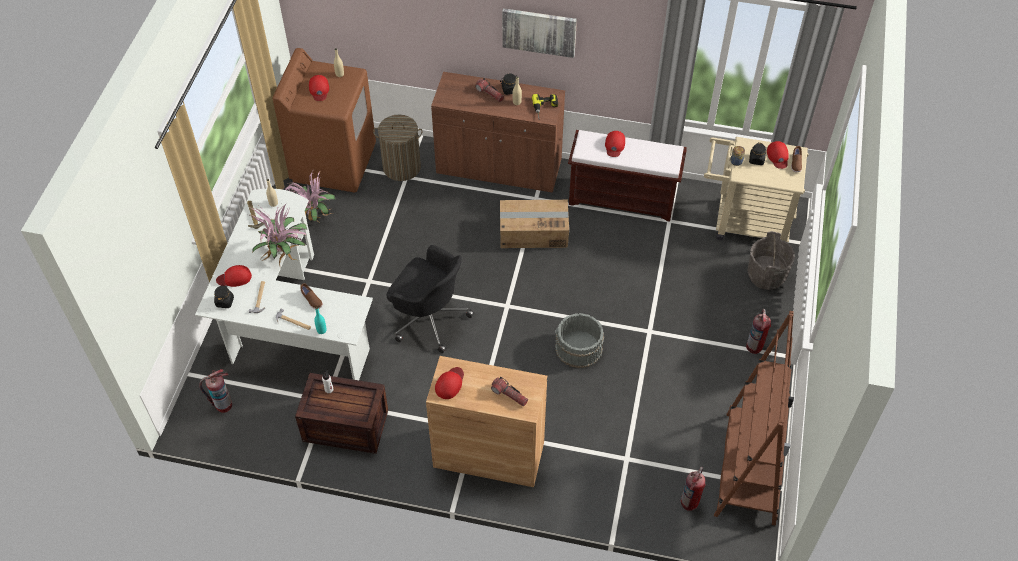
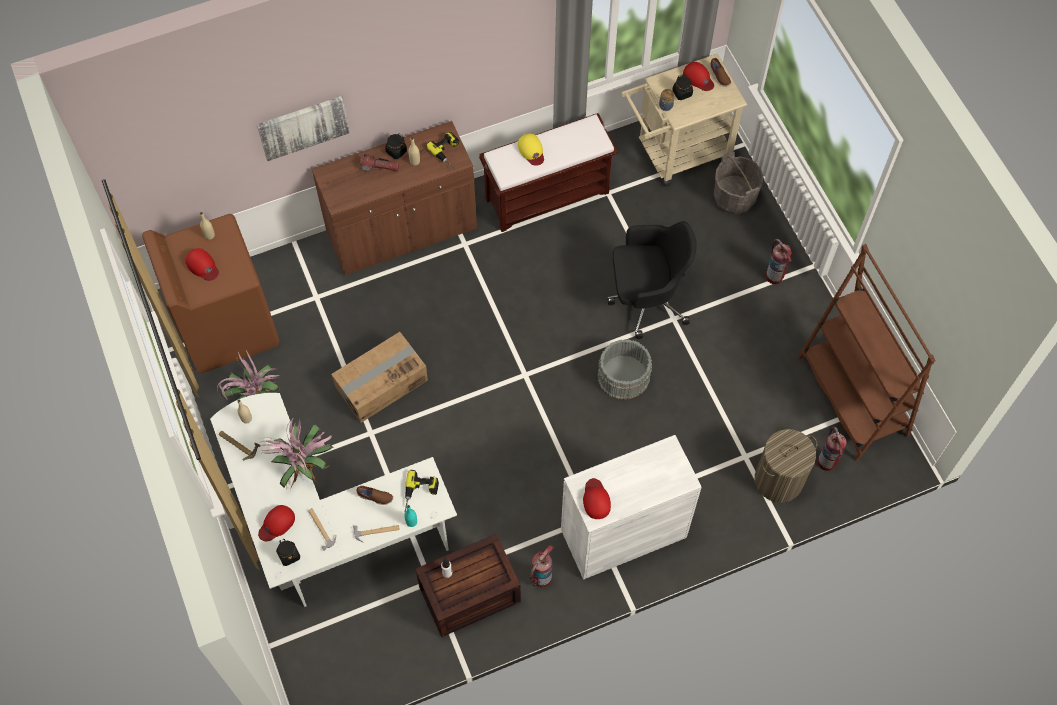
camera: 35 degrees left, 10 degrees up
fire extinguisher [199,369,232,413] -> fire extinguisher moved to [530,545,555,587]
laundry basket [373,115,423,181] -> laundry basket moved to [755,429,817,503]
black office chair [387,245,474,353] -> black office chair moved to [607,221,697,339]
brown cabinet [426,356,547,487] -> white cabinet [561,435,702,580]
flashlight [491,377,528,407] -> none
cardboard box [500,200,569,248] -> cardboard box moved to [331,332,428,423]
picture [502,8,577,58] -> picture moved to [257,96,350,161]
red cap [605,131,625,157] -> yellow cap [518,134,544,166]
none -> power drill [405,470,439,512]

